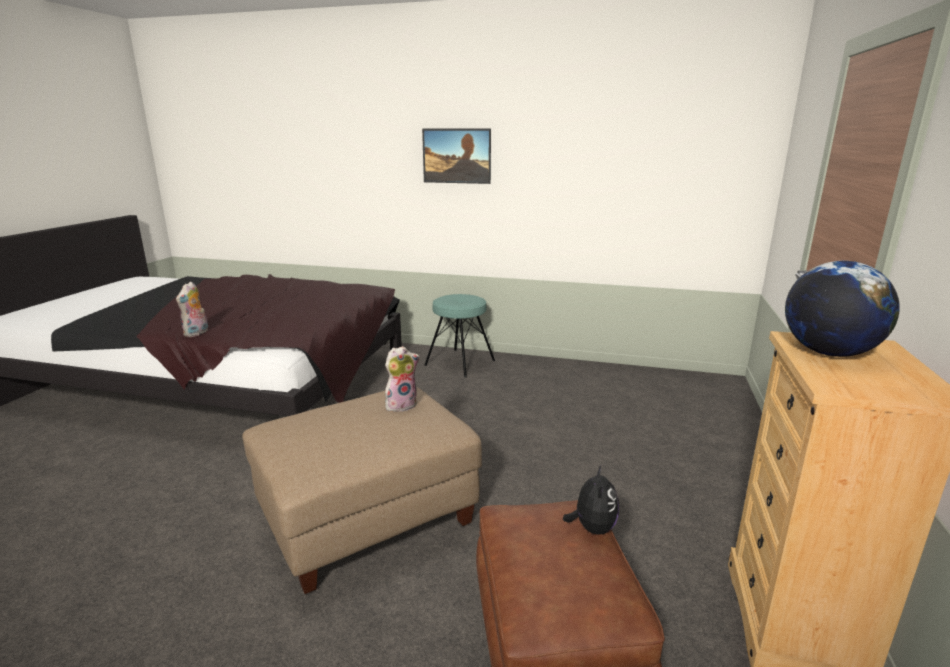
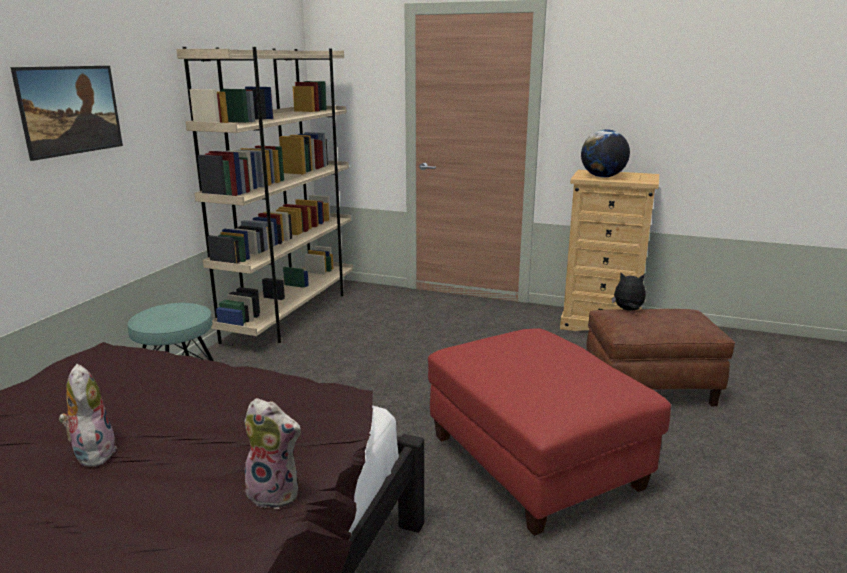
camera: 85 degrees left, 0 degrees up
beige ottoman [242,387,482,594] -> red ottoman [428,328,671,536]
plush toy [385,346,420,412] -> plush toy moved to [59,364,117,467]
none -> beige bookcase [176,47,353,344]

